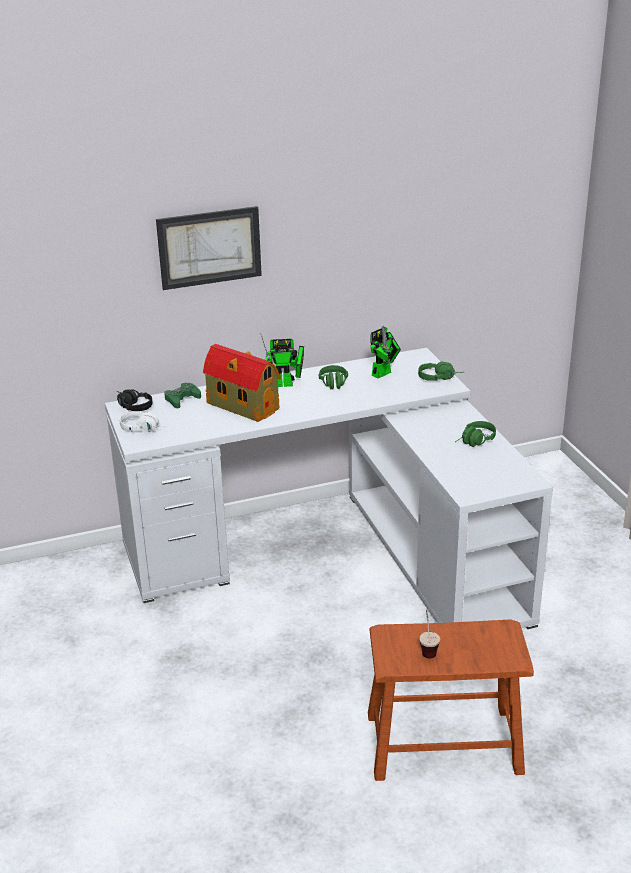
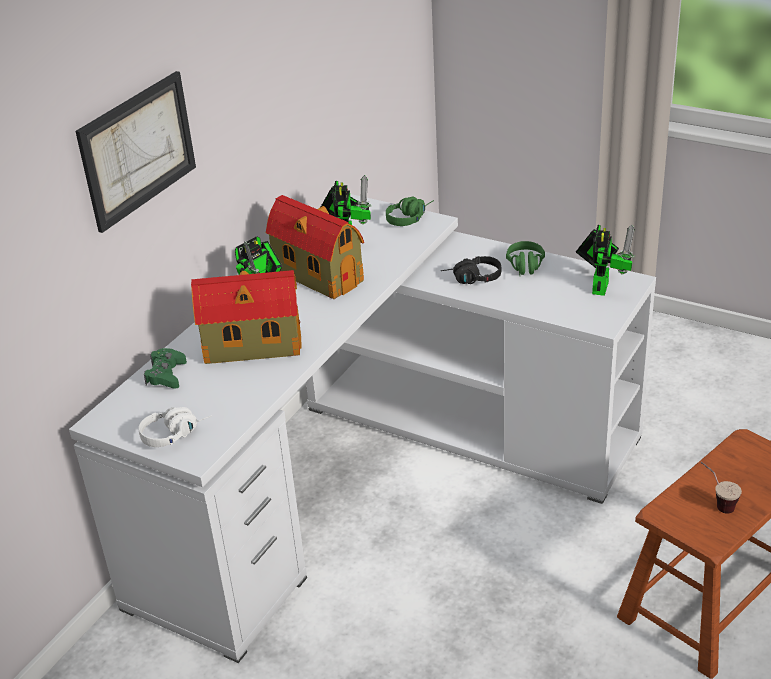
camera: 40 degrees left, 5 degrees up
black headphones [117,389,153,411] -> black headphones moved to [441,256,501,284]
green headphones [319,365,348,390] -> toy house [266,195,364,299]
none -> toy robot [576,225,635,296]

